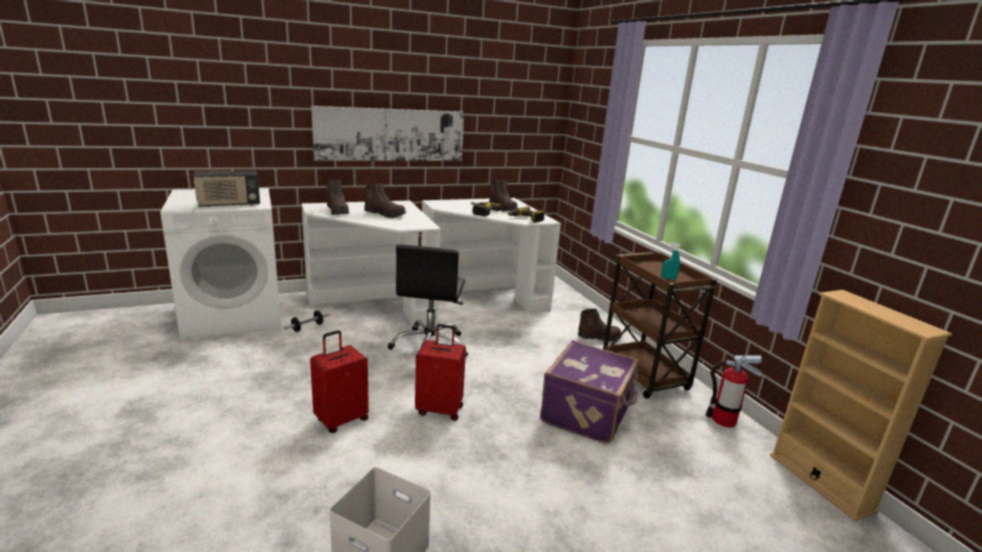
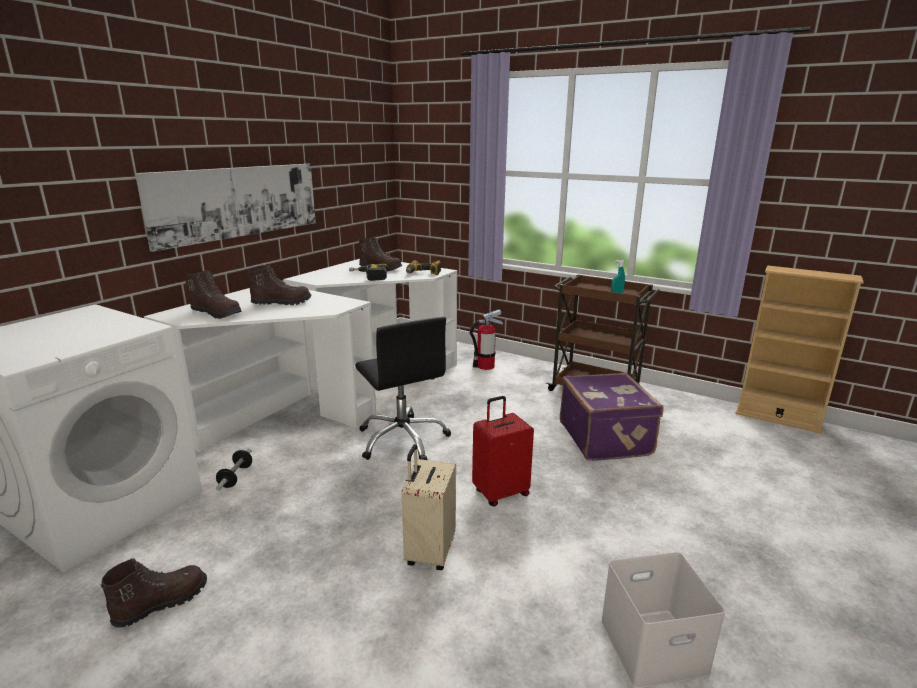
camera: 35 degrees left, 0 degrees up
radio [194,171,260,208] -> none
red suitcase [310,330,369,433] -> beige suitcase [401,444,456,570]
brown boot [578,308,622,342] -> brown boot moved to [101,558,207,628]
fire extinguisher [706,355,762,428] -> fire extinguisher moved to [470,310,503,370]

